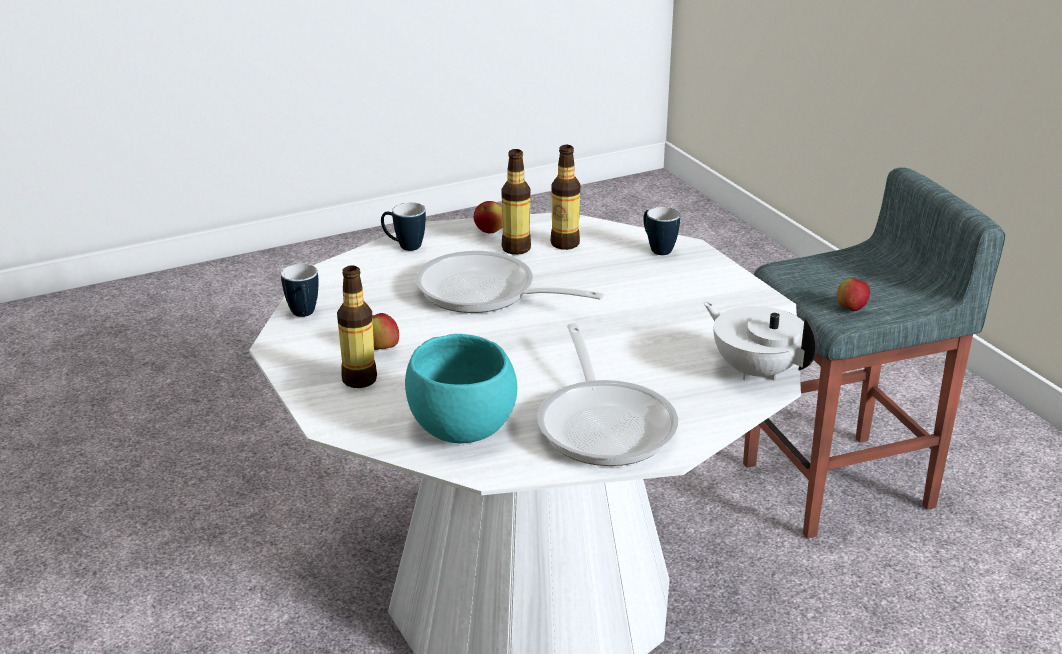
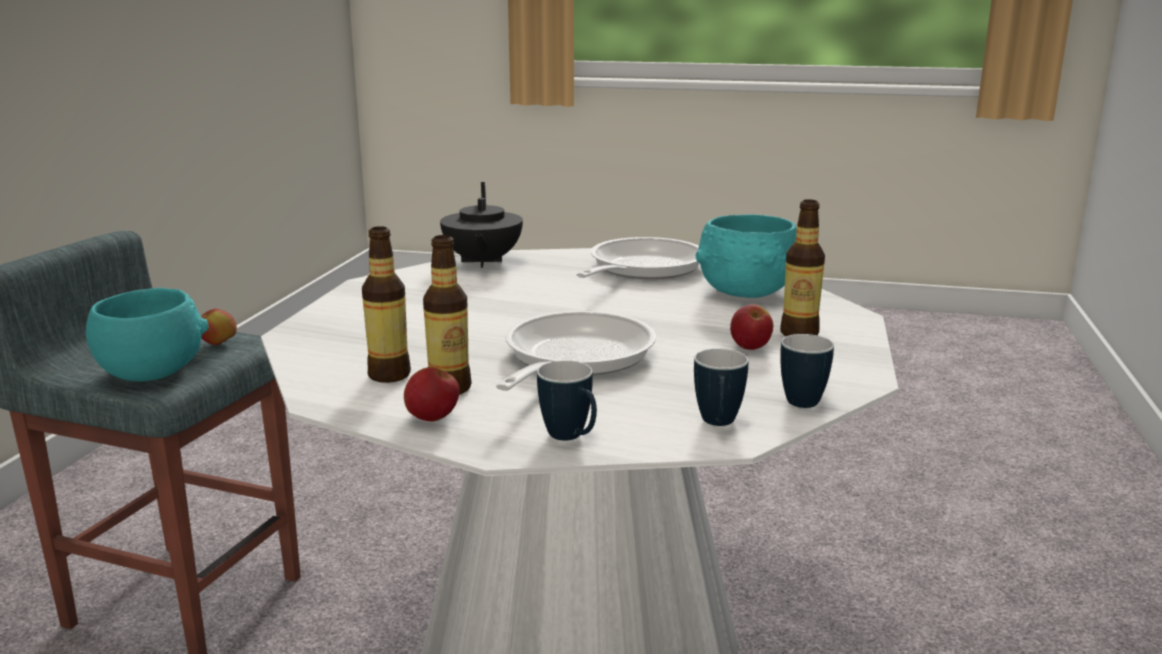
camera: 140 degrees left, 10 degrees down
frying pan [415,251,604,313] -> frying pan turned 135 degrees counterclockwise [496,311,656,391]
mug [644,207,680,255] -> mug moved to [694,349,748,426]
white teapot [704,302,818,381] -> black teapot [440,182,523,268]
none -> turquoise bowl [86,288,209,381]

